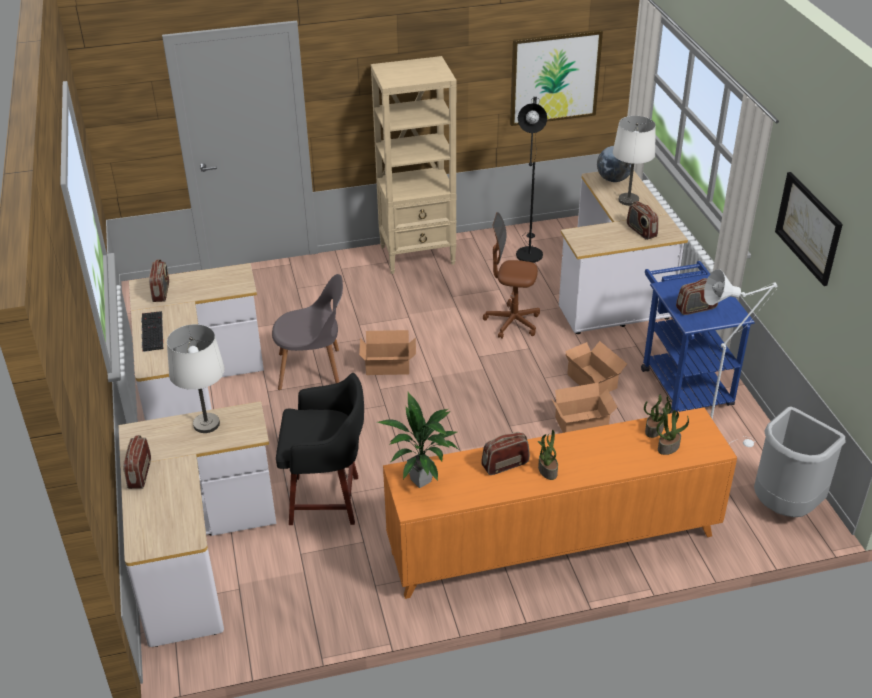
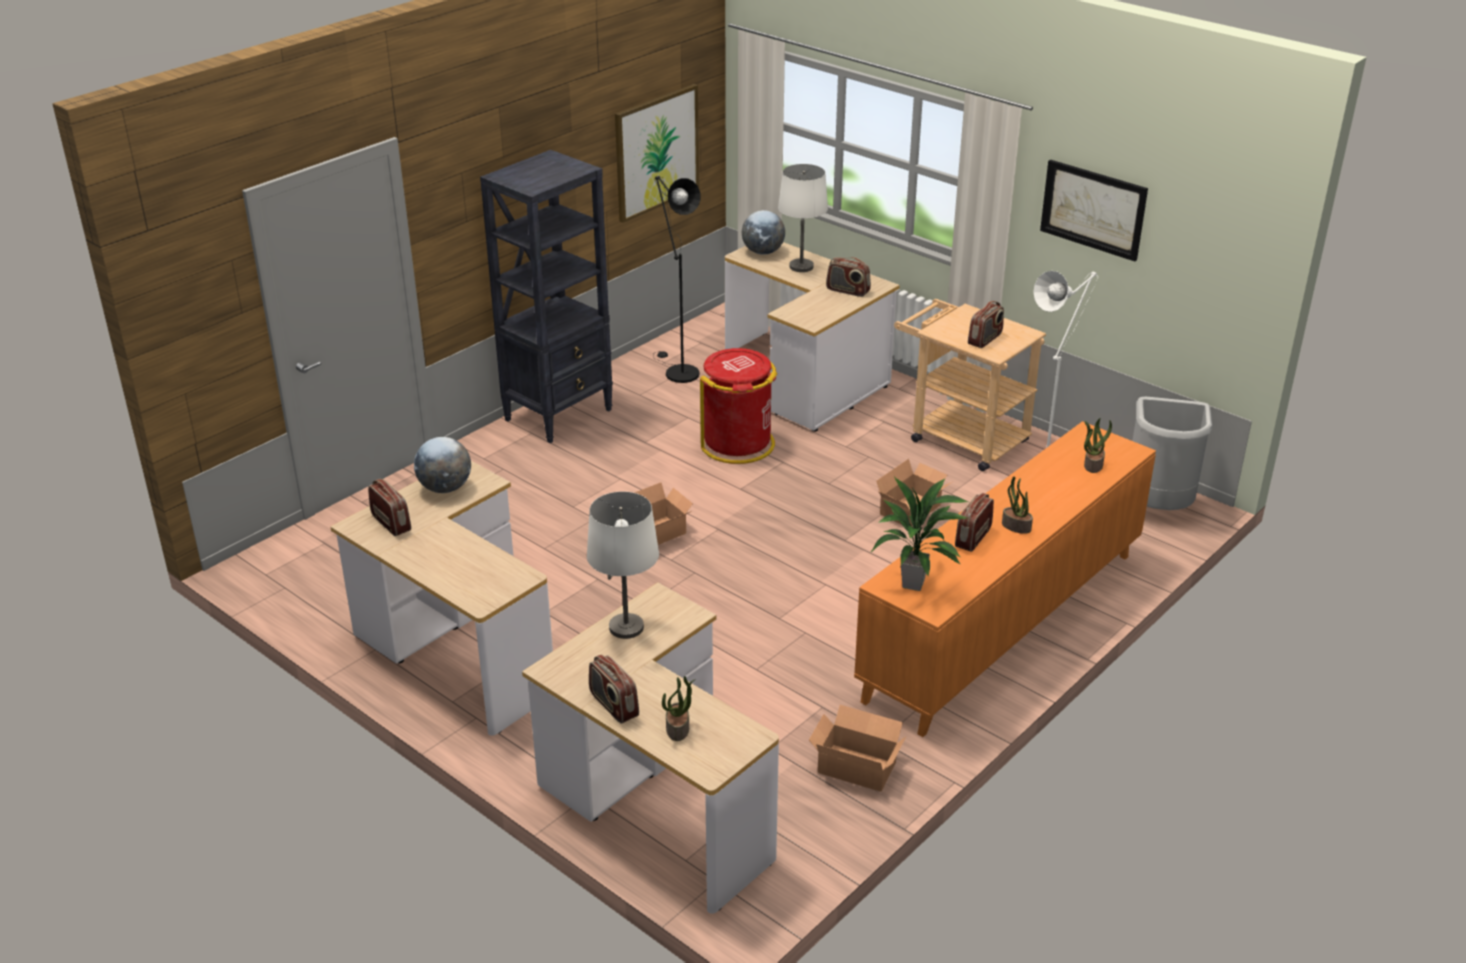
camera: 35 degrees left, 5 degrees down
keyboard [141,311,163,352] -> none
grey chair [272,274,343,390] -> none
black stool [276,373,364,525] -> none
beige bookcase [371,56,457,274] -> black bookcase [480,150,613,443]
brown office chair [483,212,540,339] -> red trash can [700,348,777,464]
cardboard box [565,341,627,396] -> cardboard box moved to [809,705,906,792]
blue cart [641,261,755,414] -> beige cart [894,299,1046,471]
potted plant [644,395,671,438] -> potted plant moved to [662,676,696,741]
none -> globe [414,437,471,493]

